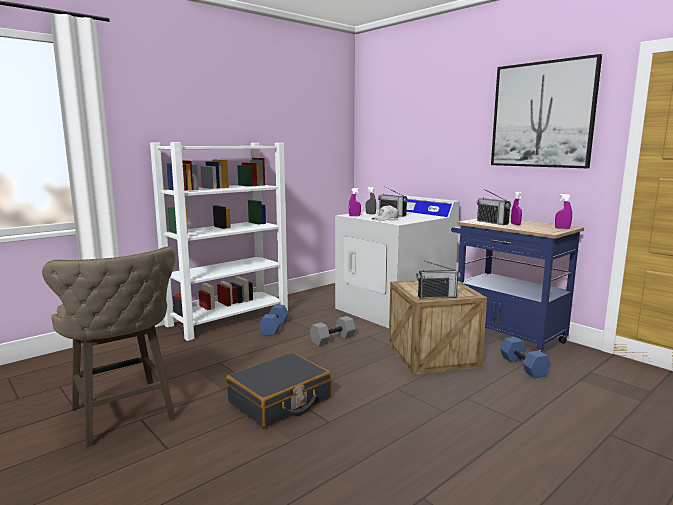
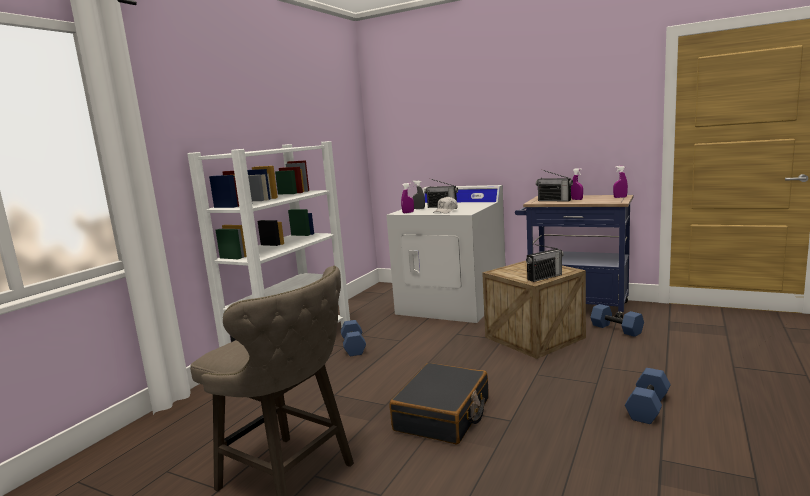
camera: 20 degrees left, 0 degrees up
grey dumbbell [310,316,356,346] -> none
picture [491,54,602,168] -> none
none -> blue dumbbell [625,368,670,424]

